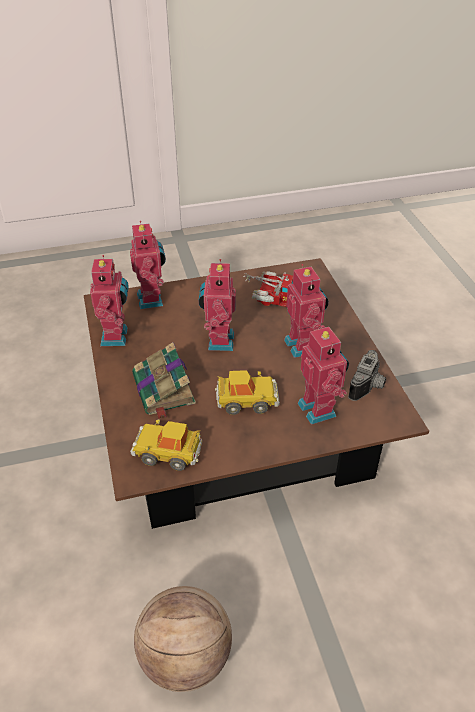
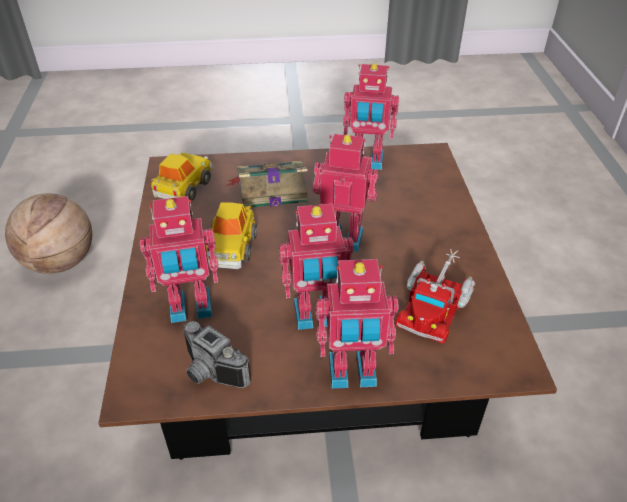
camera: 100 degrees right, 0 degrees up
toy robot [130,221,166,309] -> toy robot moved to [316,259,399,389]

